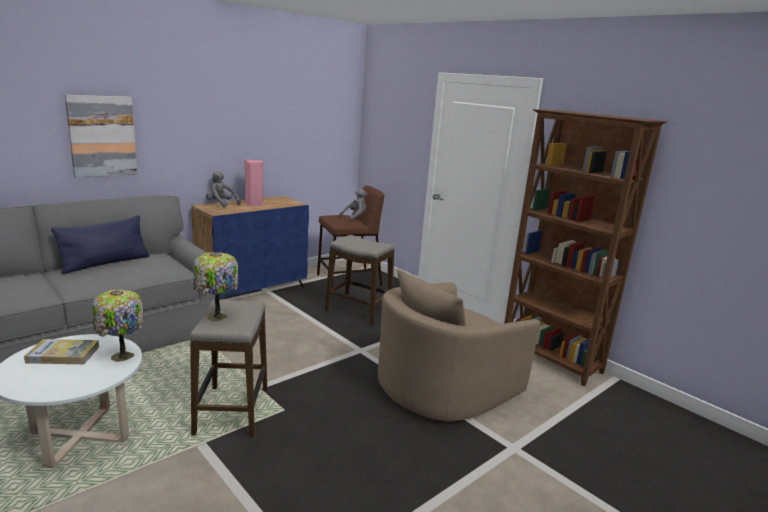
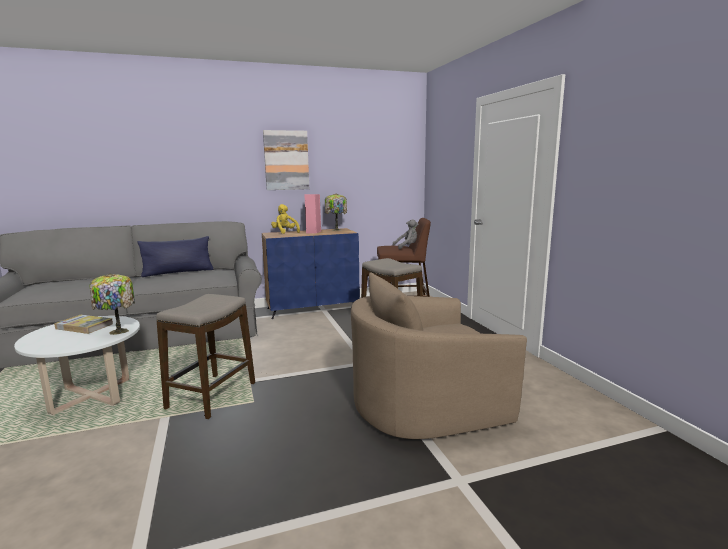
camera: 25 degrees right, 5 degrees down
picture [65,95,138,178] -> picture moved to [263,130,309,190]
table lamp [193,252,238,321] -> table lamp moved to [325,194,347,231]
grey plush toy [206,171,241,208] -> yellow plush toy [271,204,300,234]
brown bookcase [504,109,667,386] -> none

